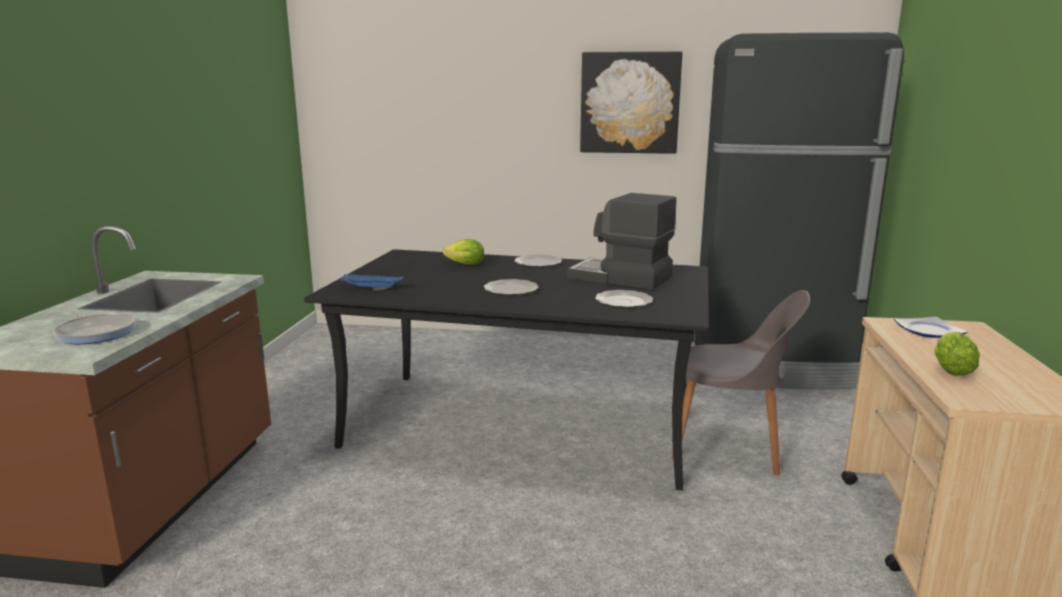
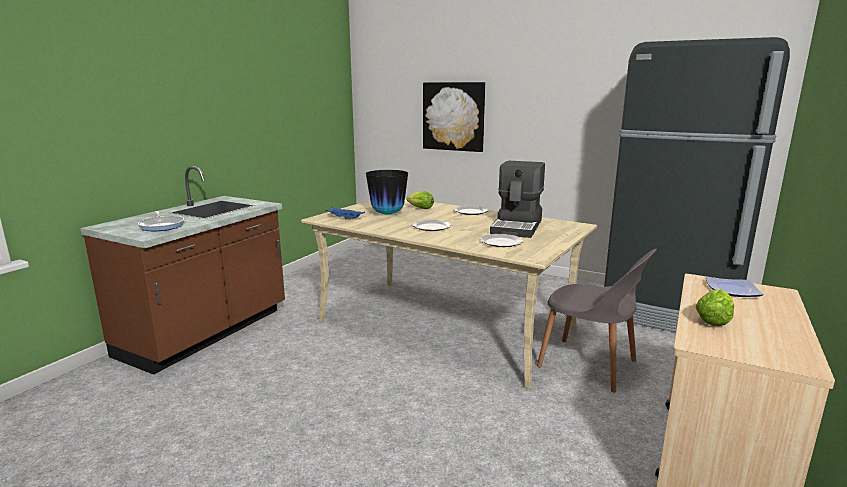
camera: 20 degrees right, 0 degrees up
black dining table [304,249,709,490] -> beige dining table [301,198,597,389]
coffee machine [567,193,677,290] -> coffee machine turned 120 degrees counterclockwise [490,161,545,238]
picture [580,52,682,154] -> picture moved to [423,82,485,152]
none -> vase [366,170,408,215]

